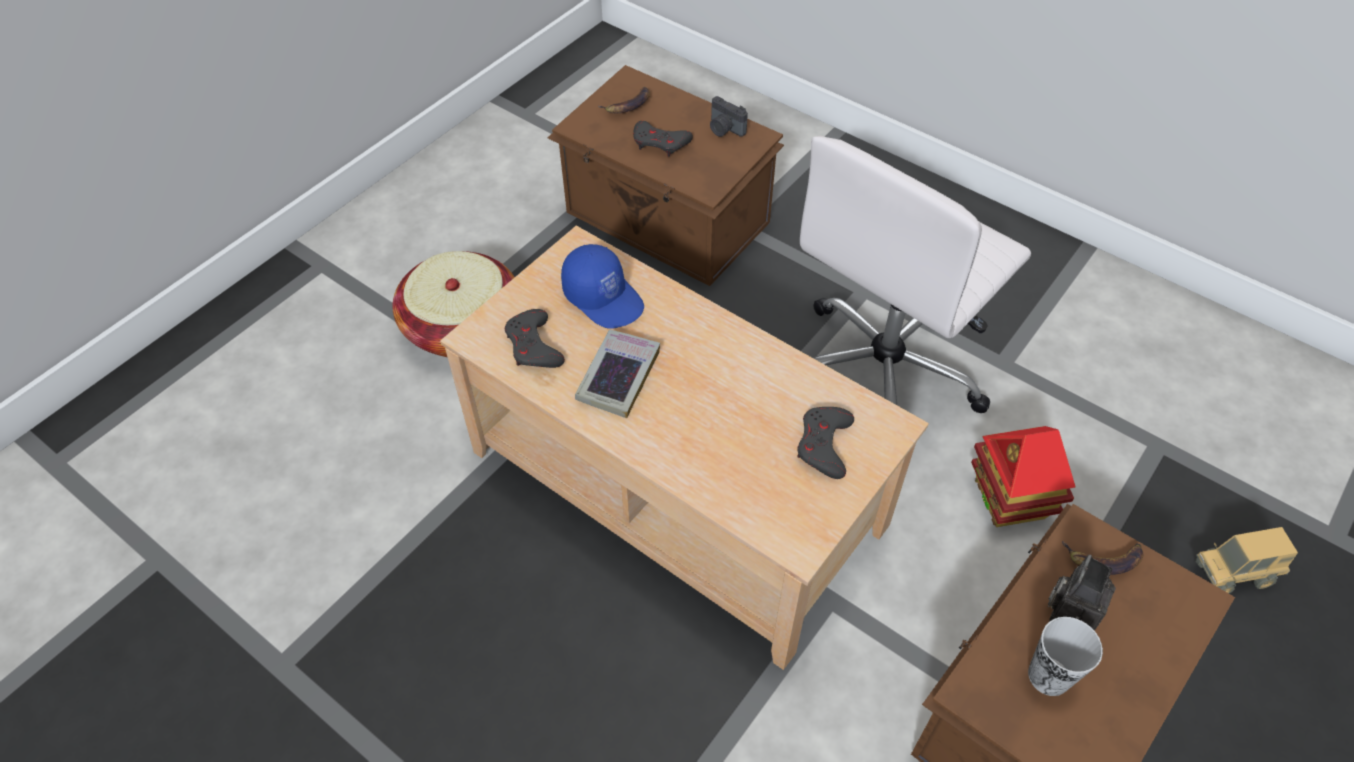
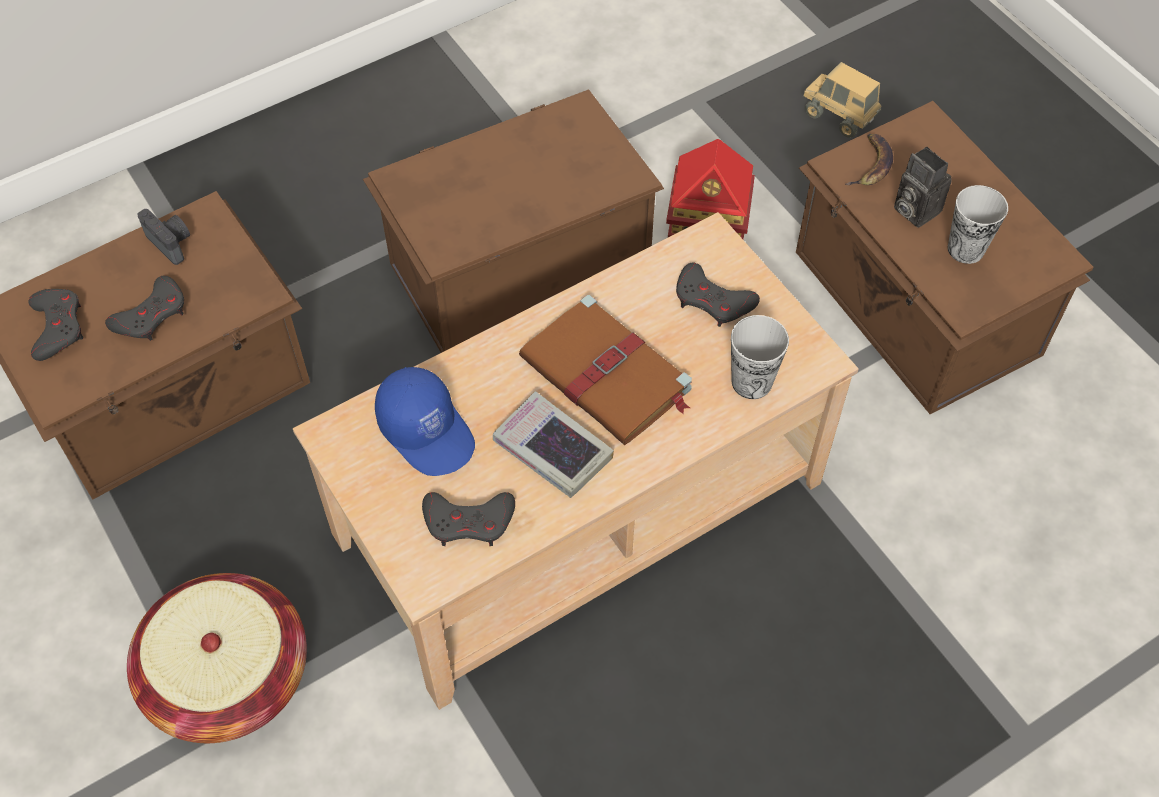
camera: 70 degrees left, 5 degrees up
blue cap [561,244,644,329] -> blue cap turned 75 degrees clockwise [375,367,475,476]
banana [598,87,650,113] -> grey game controller [28,289,83,361]
camera [710,96,748,137] -> camera turned 105 degrees counterclockwise [137,209,190,265]
white office chair [800,135,1031,413] -> brown storage box [363,89,664,353]
toy truck [1196,527,1298,593] -> toy truck turned 120 degrees clockwise [803,62,881,138]
none -> brown book [519,295,692,445]
none -> cup [731,315,789,399]

